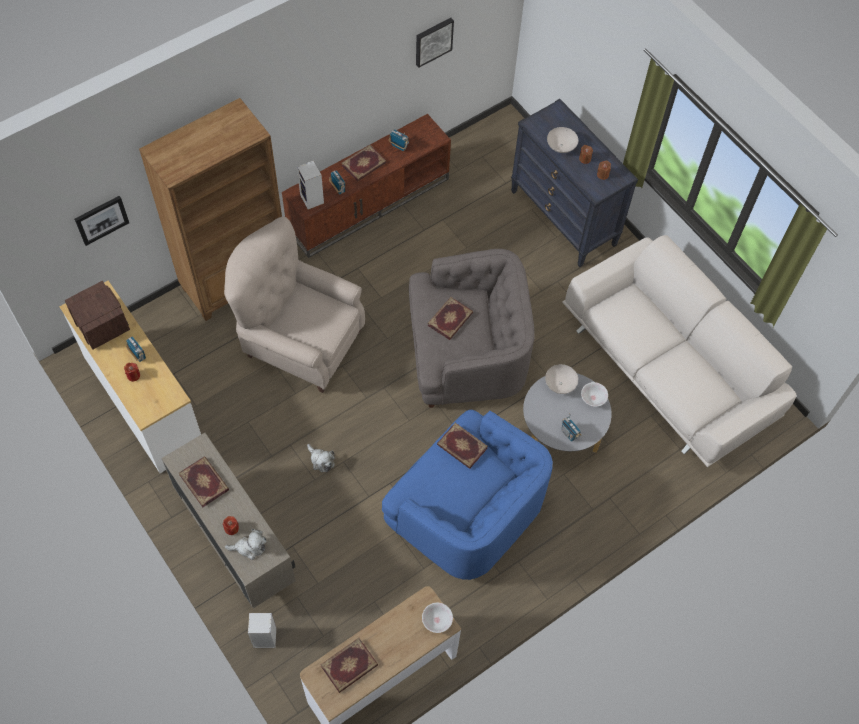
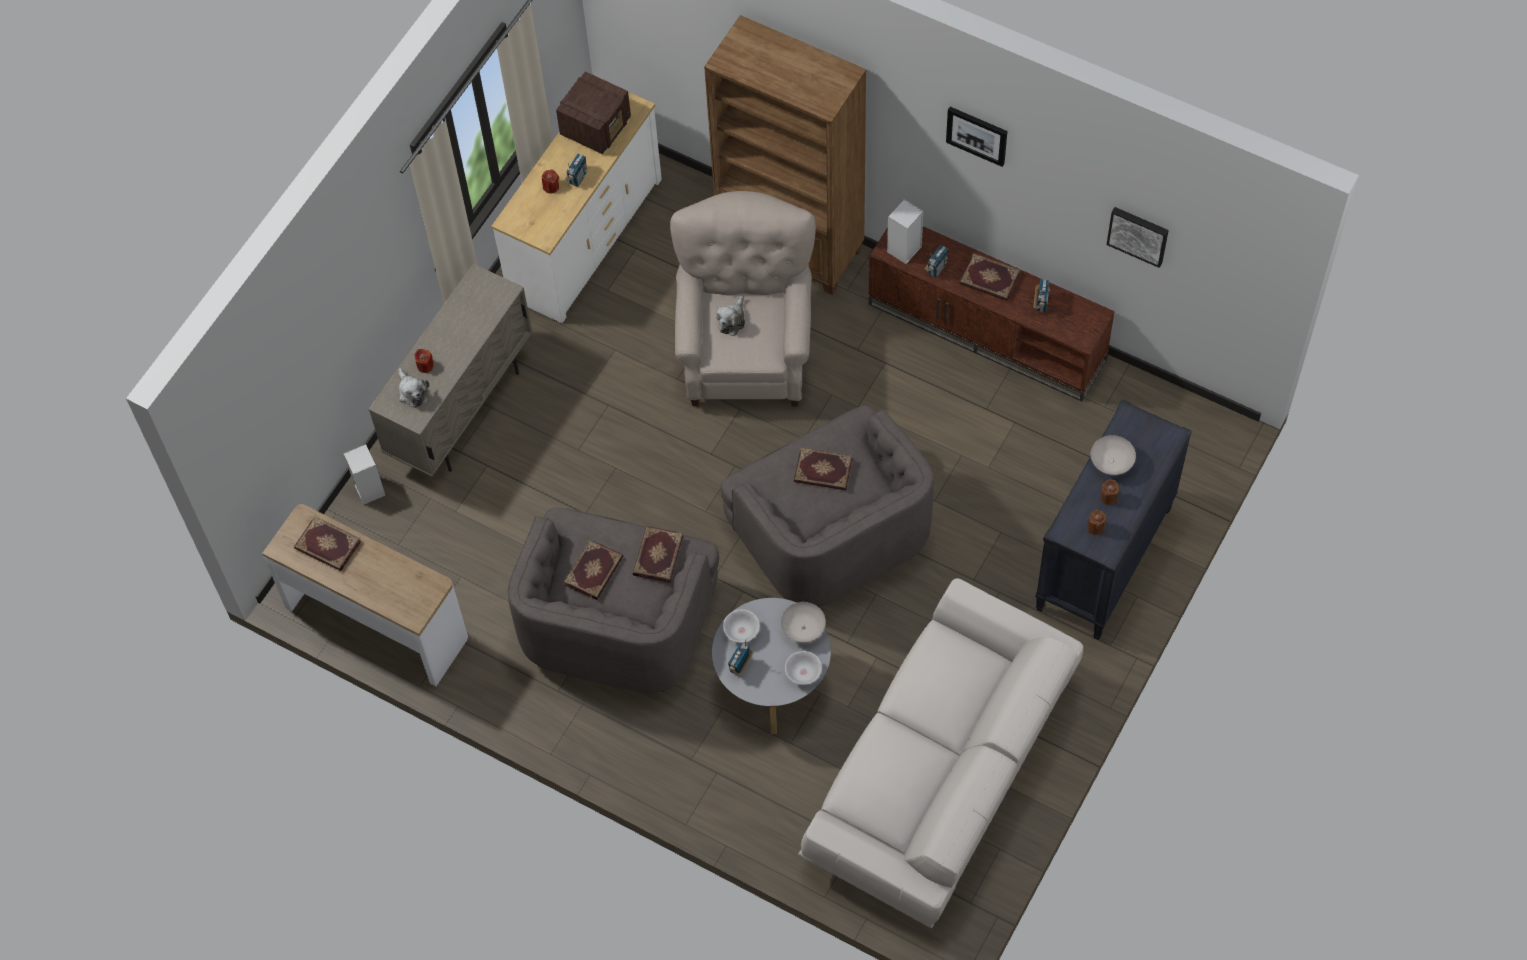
camera: 70 degrees right, 0 degrees up
picture [74,196,129,246] -> picture moved to [946,107,1007,167]
book [179,456,229,507] -> book moved to [563,539,623,600]
plush toy [307,444,335,473] -> plush toy moved to [716,295,745,336]
blue armchair [382,410,553,580] -> grey armchair [508,508,719,693]
white bowl [422,603,453,633] -> white bowl moved to [723,609,760,642]

